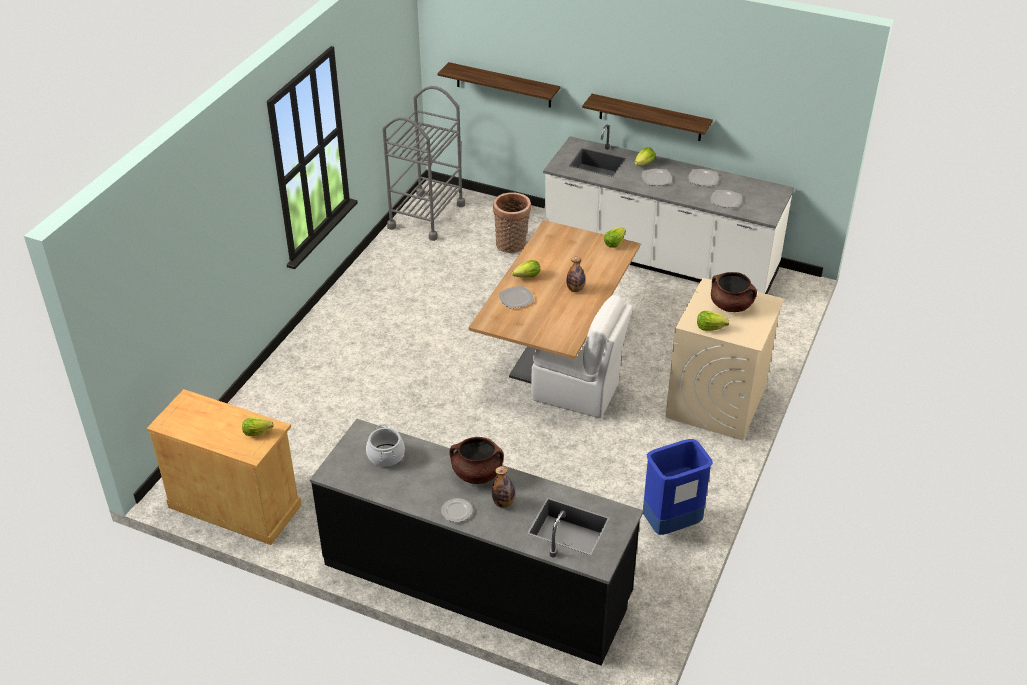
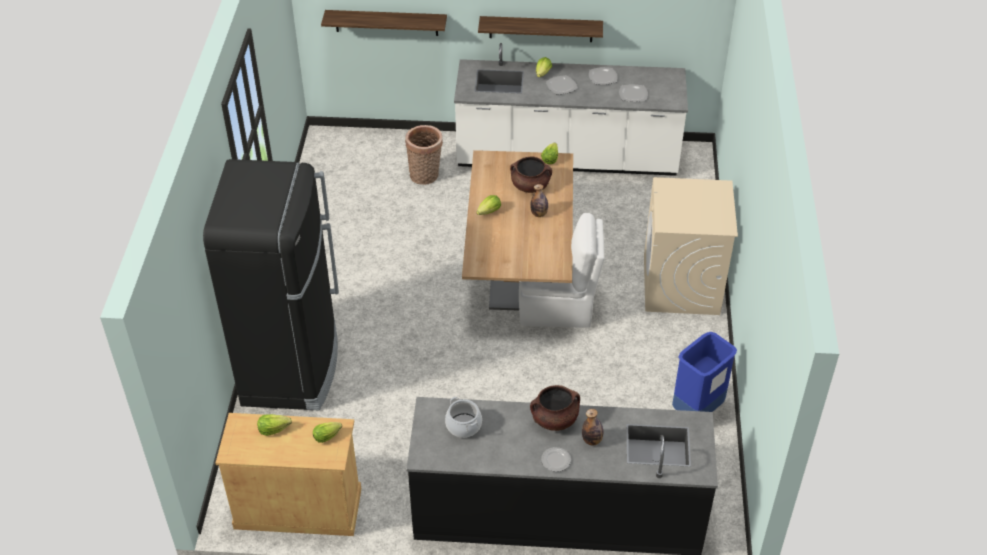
camera: 20 degrees left, 5 degrees up
grey cart [383,86,465,241] -> none
plate [498,286,534,308] -> none
lettuce [697,311,730,331] -> lettuce moved to [257,414,292,436]
brown cooking pot [711,272,757,312] -> brown cooking pot moved to [510,156,552,193]
none -> black fridge [203,159,339,411]

